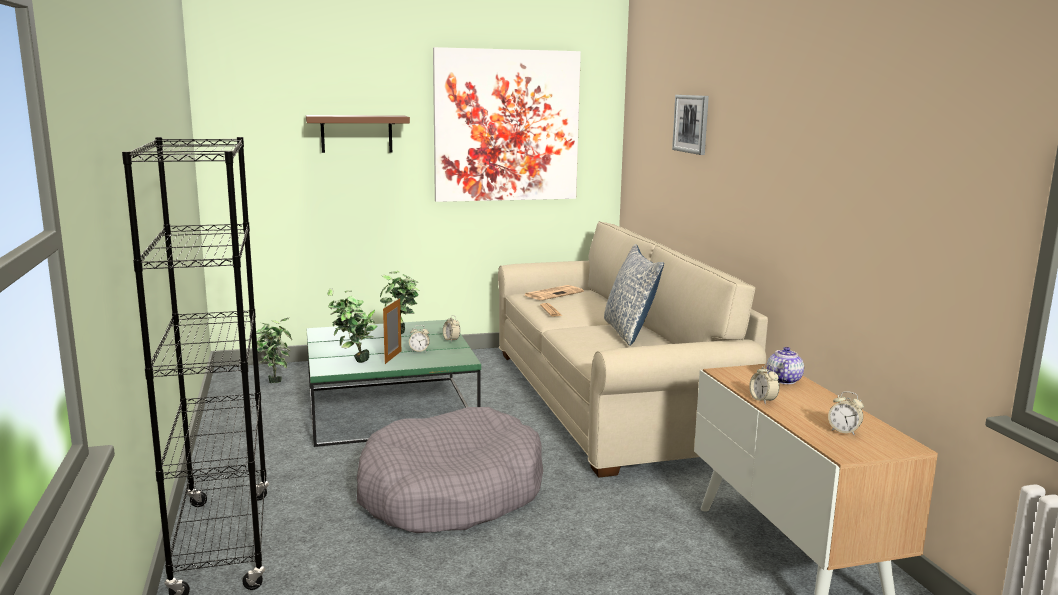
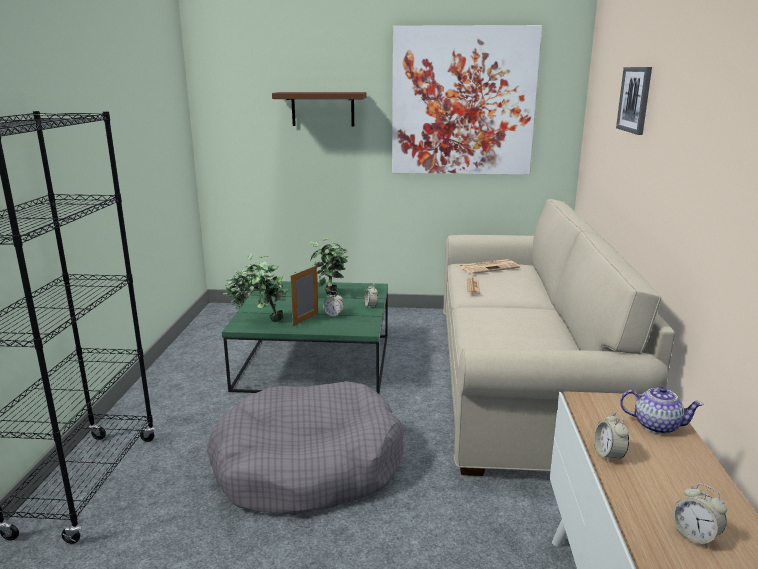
camera: 20 degrees right, 5 degrees up
pillow [604,244,664,346] -> none
teapot [766,347,804,384] -> teapot turned 75 degrees clockwise [620,386,704,434]

